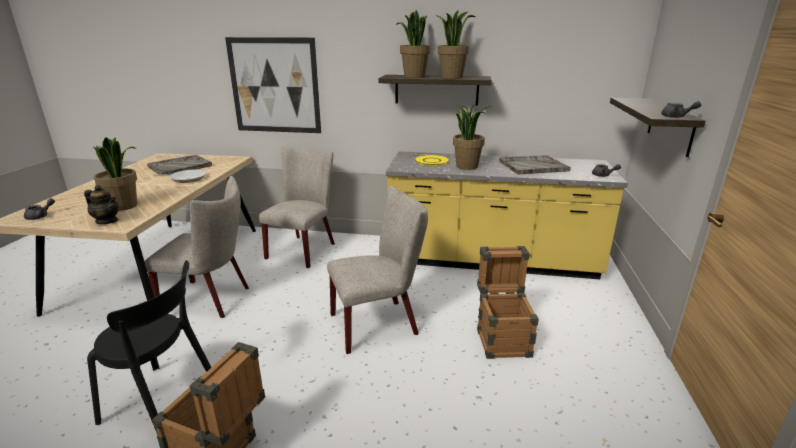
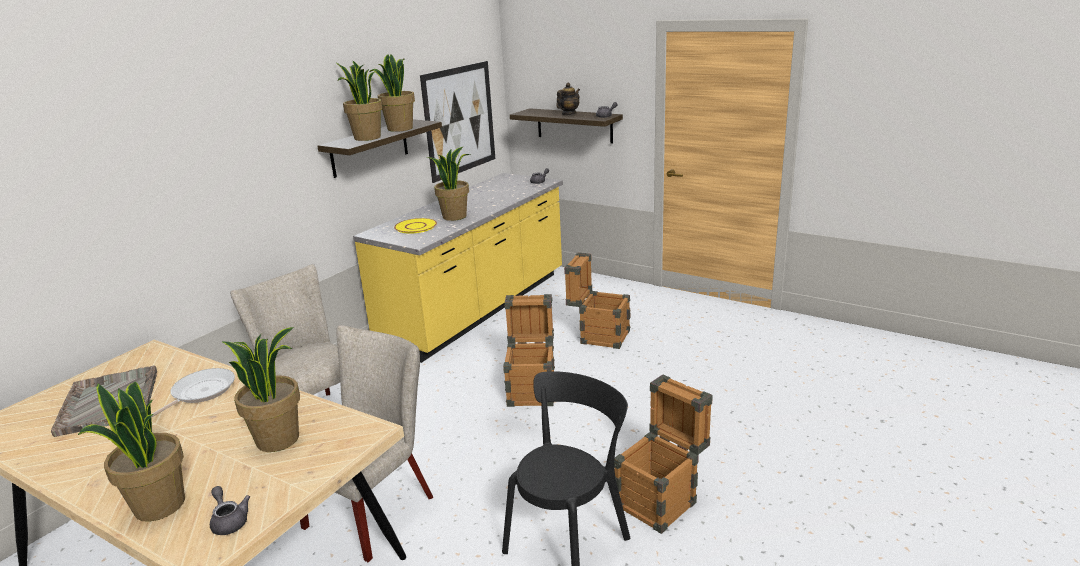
camera: 65 degrees left, 0 degrees up
teapot [84,185,119,224] -> teapot moved to [556,83,580,115]
picture [225,37,321,133] -> picture moved to [420,61,495,183]
beige chair [327,186,428,354] -> crate [503,294,555,407]
grey tray [499,155,571,175] -> none
none -> potted plant [78,382,185,522]

